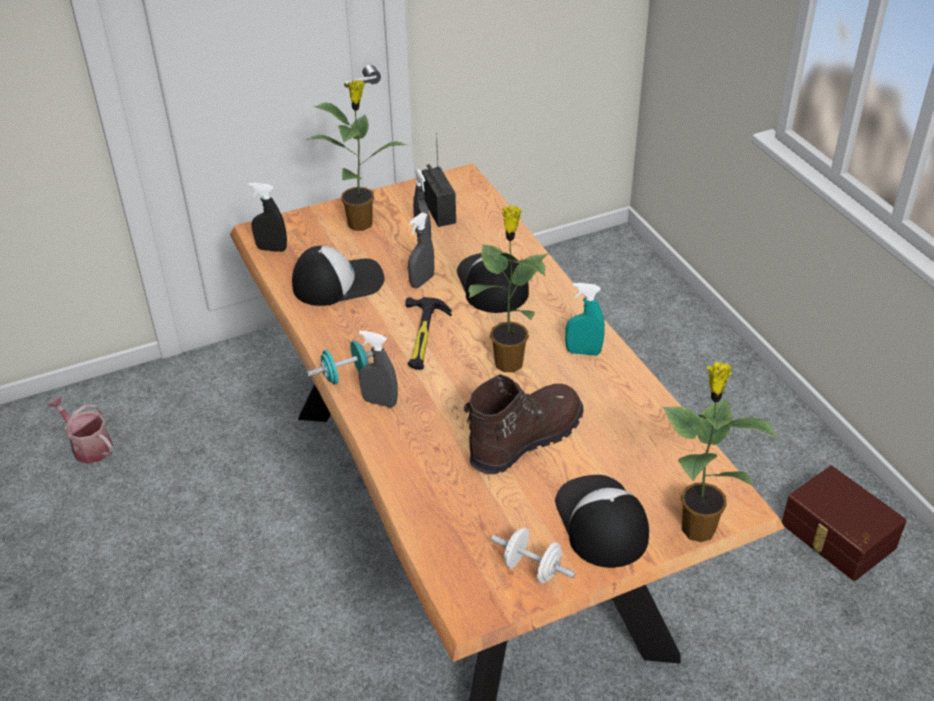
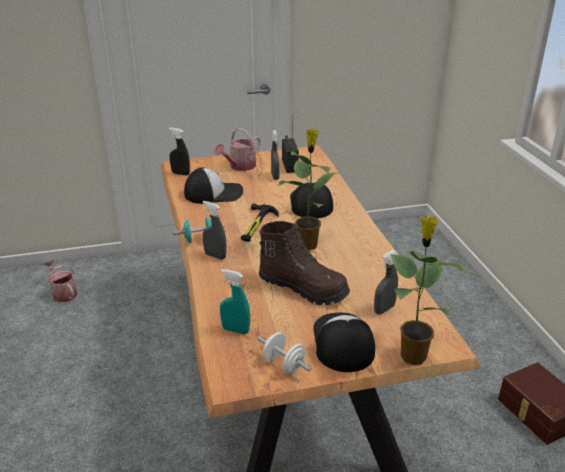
camera: 10 degrees right, 10 degrees down
potted plant [305,80,408,231] -> watering can [214,128,261,171]
grey spray bottle [408,213,434,288] -> grey spray bottle moved to [374,250,398,314]
brown boot [464,374,584,474] -> brown boot turned 60 degrees clockwise [259,221,350,305]
turquoise spray bottle [565,283,605,356] -> turquoise spray bottle moved to [220,269,250,334]

